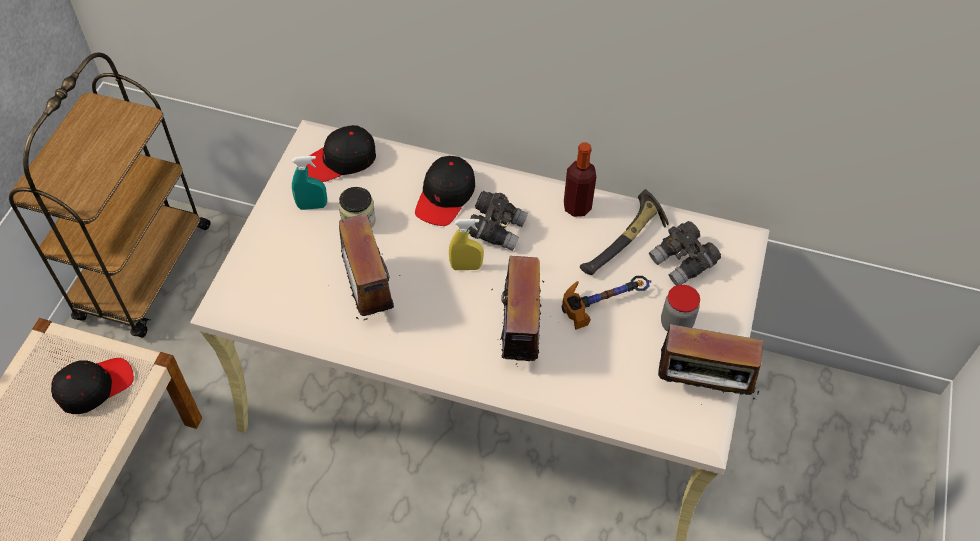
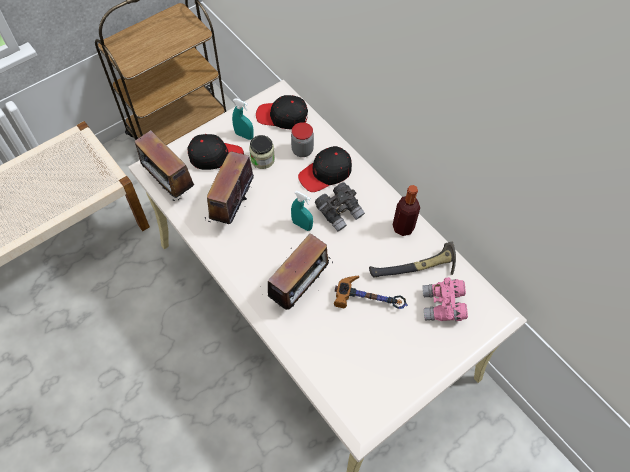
camera: 35 degrees right, 5 degrees up
black cap [51,358,134,414] -> black cap moved to [188,134,244,170]
yellow spray bottle [449,219,484,270] -> turquoise spray bottle [291,191,313,231]
grey binoculars [649,221,721,286] -> pink binoculars [423,277,468,321]
radio [658,322,763,400] -> radio moved to [135,130,194,201]
jar [661,285,700,332] -> jar moved to [291,122,314,157]

